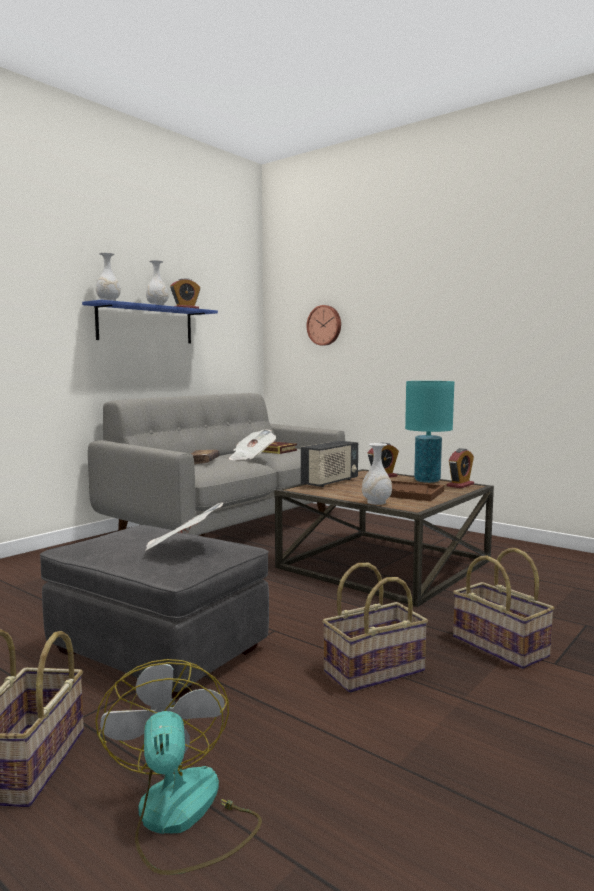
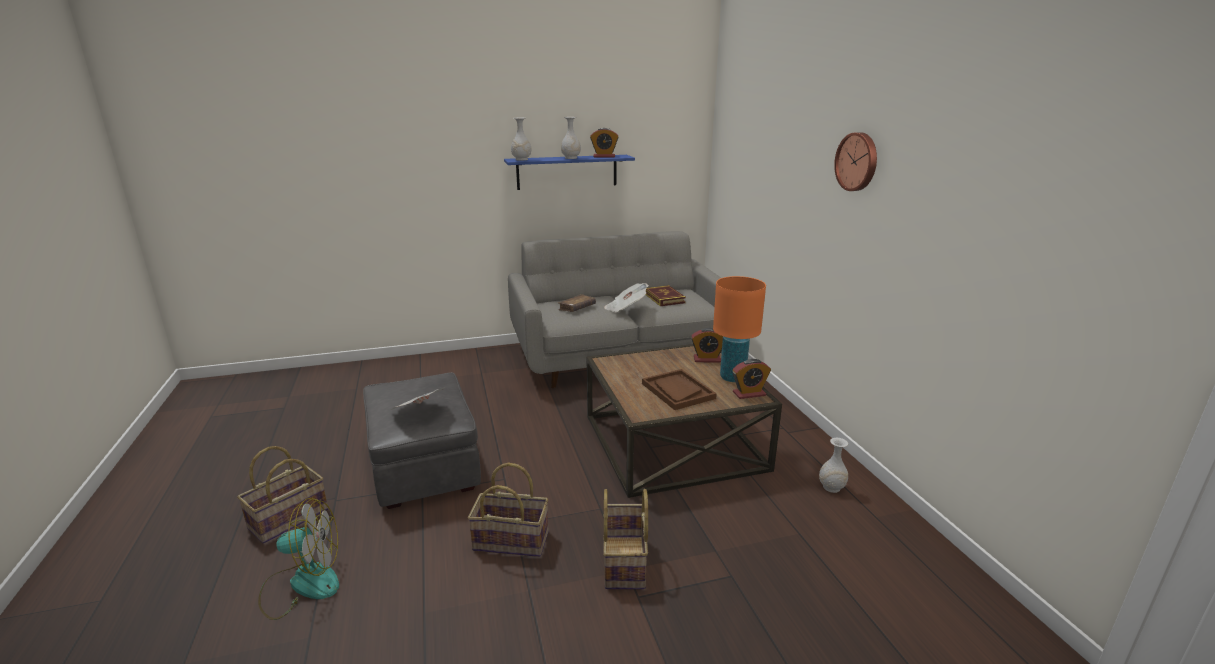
camera: 35 degrees right, 15 degrees up
fan [95,659,262,875] -> fan turned 60 degrees clockwise [258,498,339,620]
radio [301,441,358,487] -> none
wall clock [307,305,341,346] -> wall clock moved to [834,132,877,191]
white vase [362,443,392,505] -> white vase moved to [819,438,848,493]
turquoise table lamp [405,381,454,483] -> orange table lamp [713,276,766,382]

